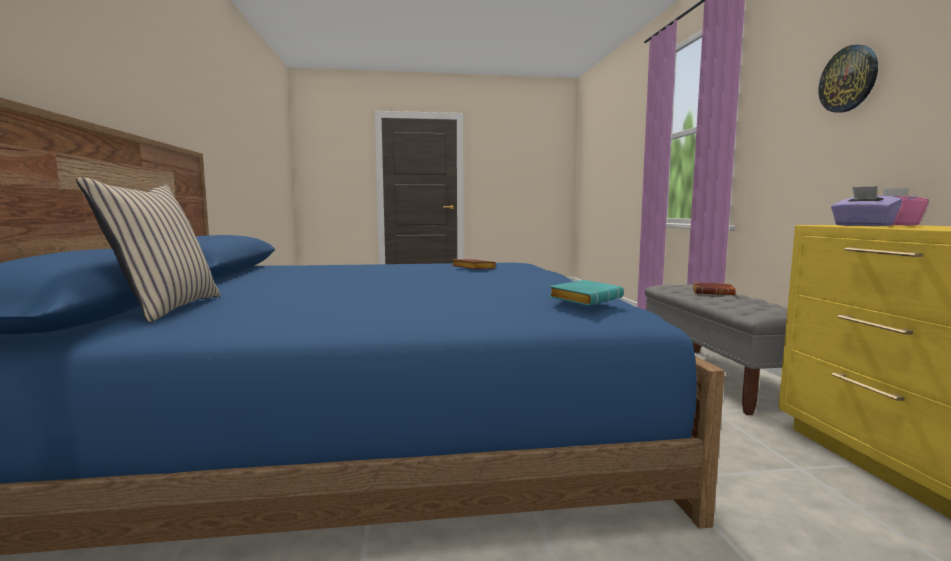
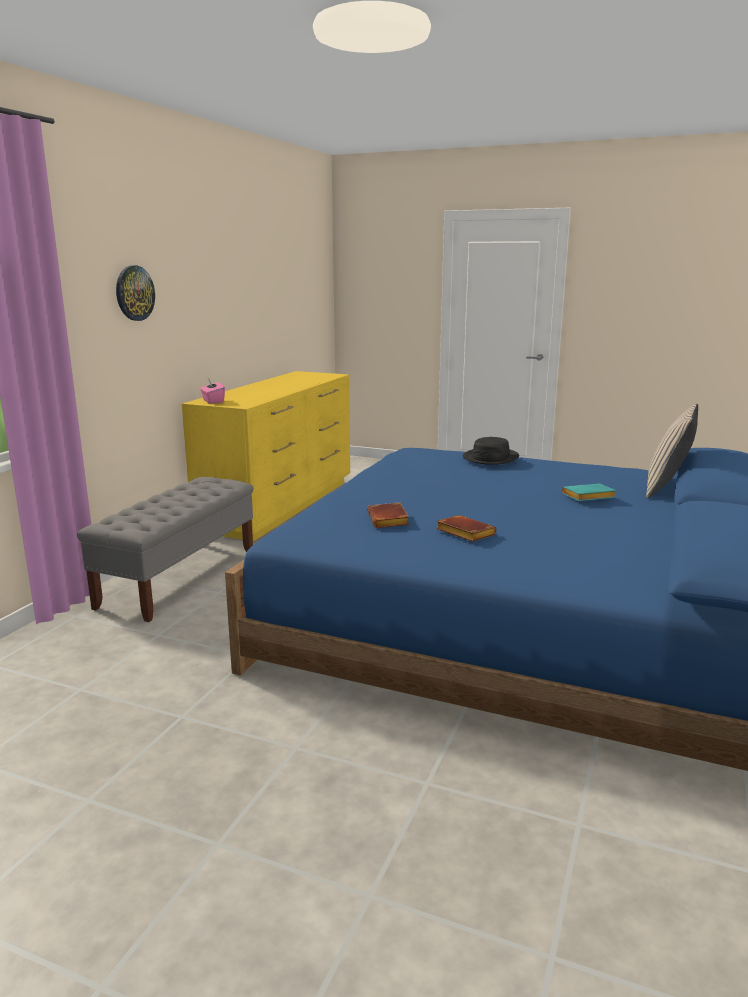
camera: 150 degrees left, 10 degrees up
turquoise book [549,280,624,306] -> turquoise book moved to [562,483,616,501]
brown book [693,282,736,295] -> brown book moved to [436,515,496,542]
purple tissue box [831,186,902,226] -> none
none -> black hat [463,437,519,465]

